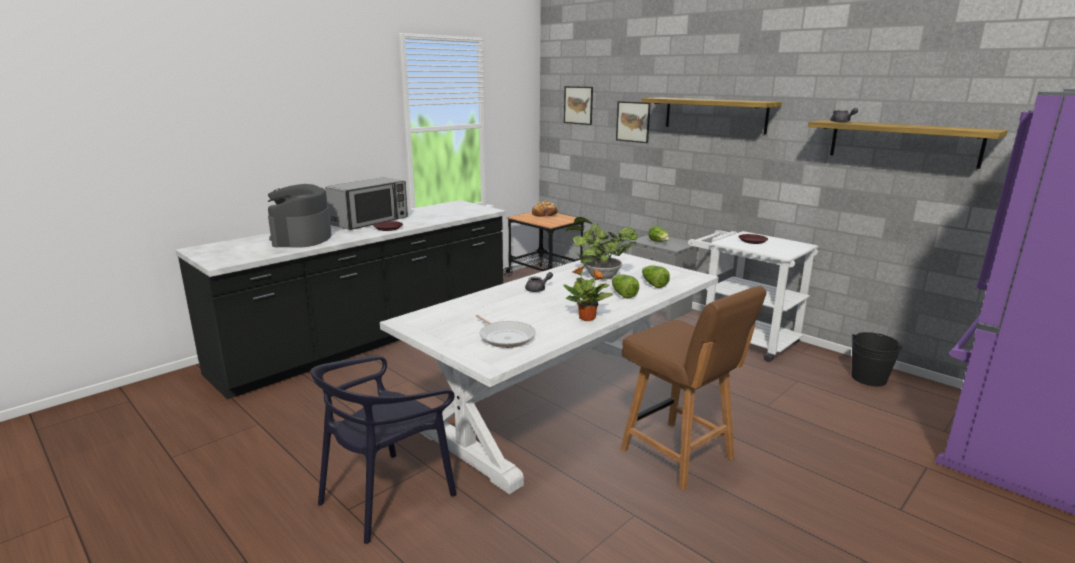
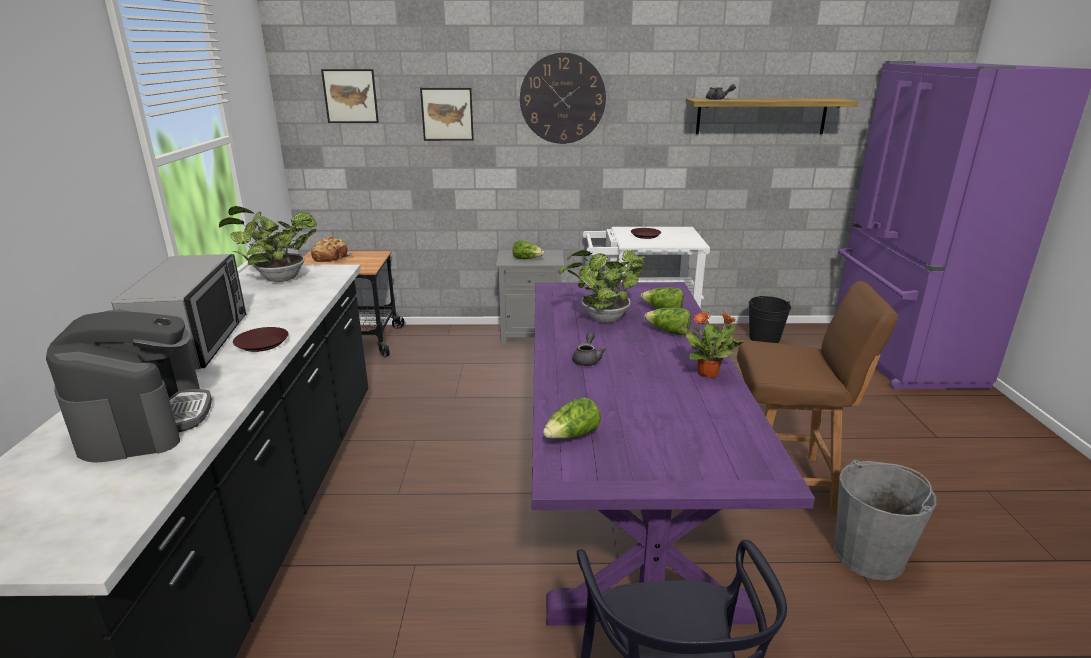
camera: 45 degrees left, 5 degrees up
coffee machine [268,184,332,248] -> coffee machine turned 150 degrees counterclockwise [46,309,212,463]
white dining table [380,252,718,494] -> purple dining table [532,282,815,626]
frying pan [476,315,536,348] -> none
shelf [642,97,782,134] -> wall clock [520,52,606,144]
none -> potted plant [219,206,317,282]
none -> lettuce [543,397,601,439]
none -> grey bucket [834,460,936,581]

